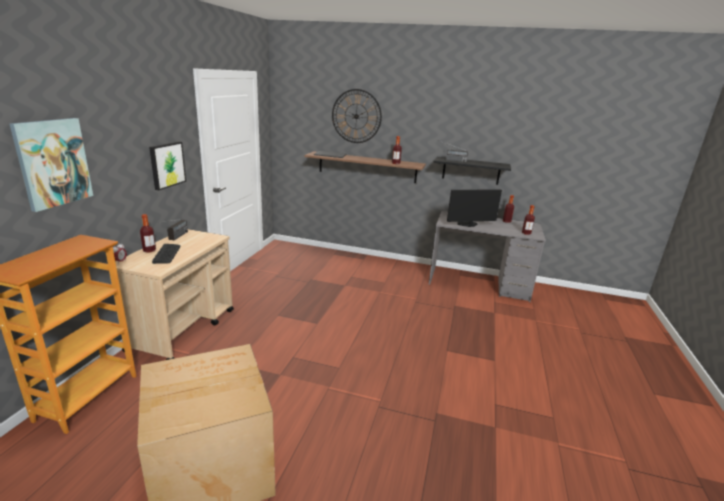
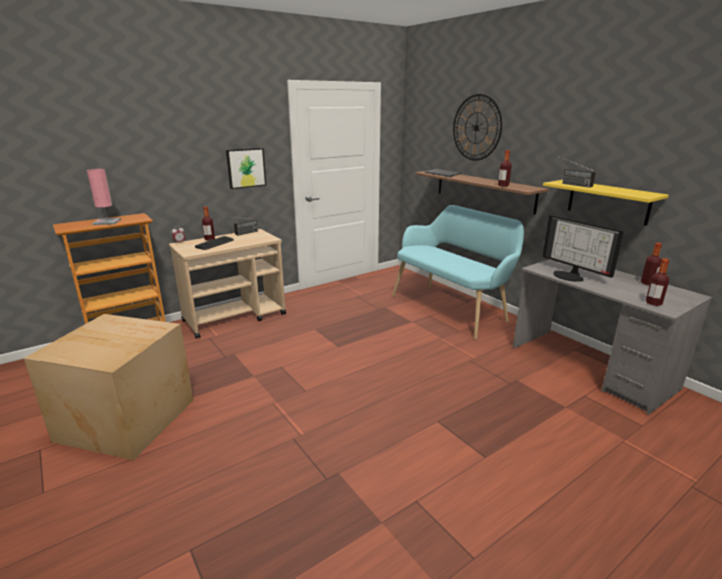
camera: 40 degrees right, 0 degrees up
picture [10,118,93,212] -> none
black shelf [434,157,511,185] -> yellow shelf [543,180,669,226]
monitor [447,190,502,227] -> monitor turned 150 degrees counterclockwise [542,215,624,282]
none -> pink table lamp [87,169,121,225]
none -> turquoise bench [392,205,524,340]

